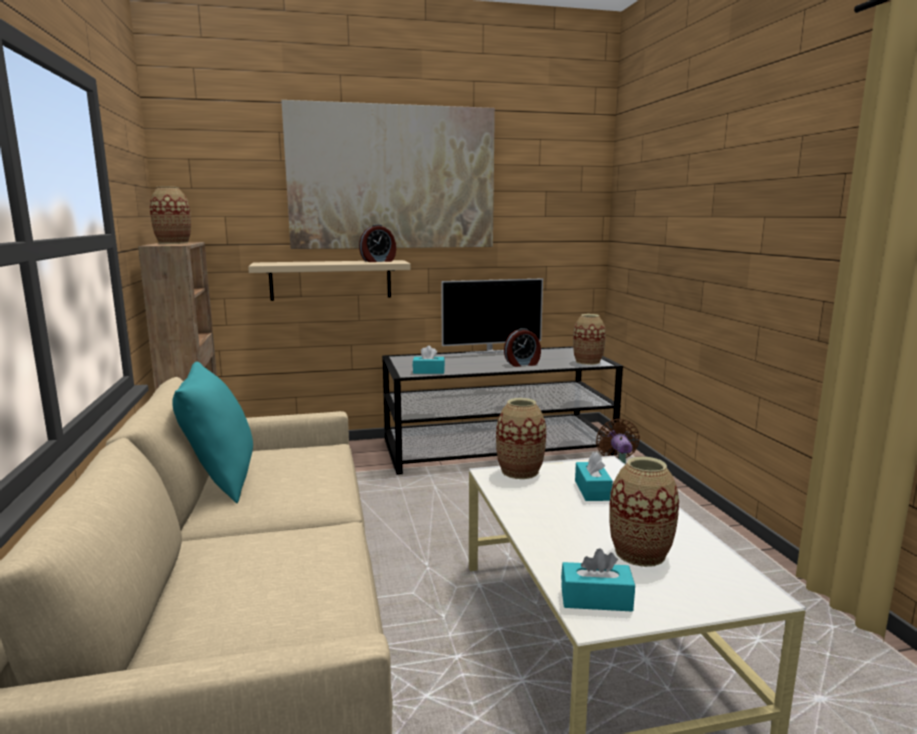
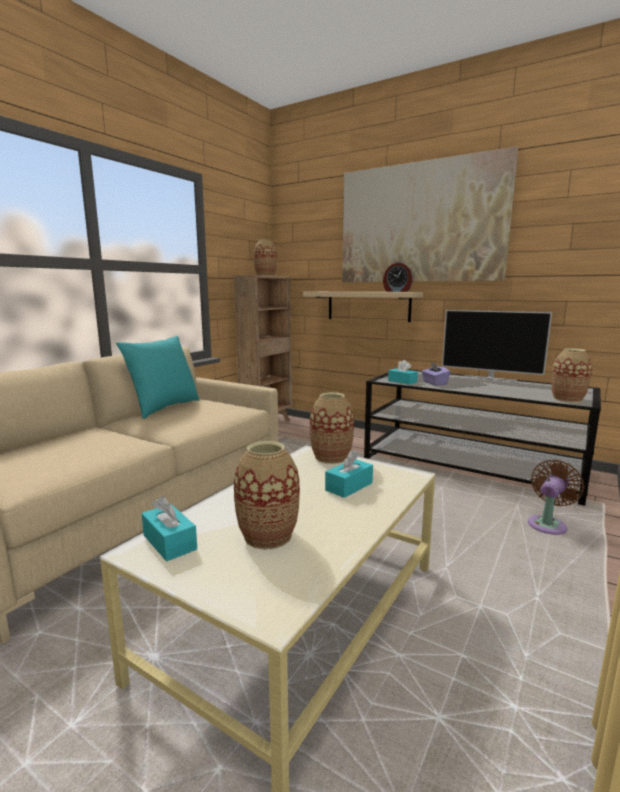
camera: 45 degrees right, 0 degrees up
alarm clock [504,328,541,367] -> none
none -> purple tissue box [421,362,451,386]

